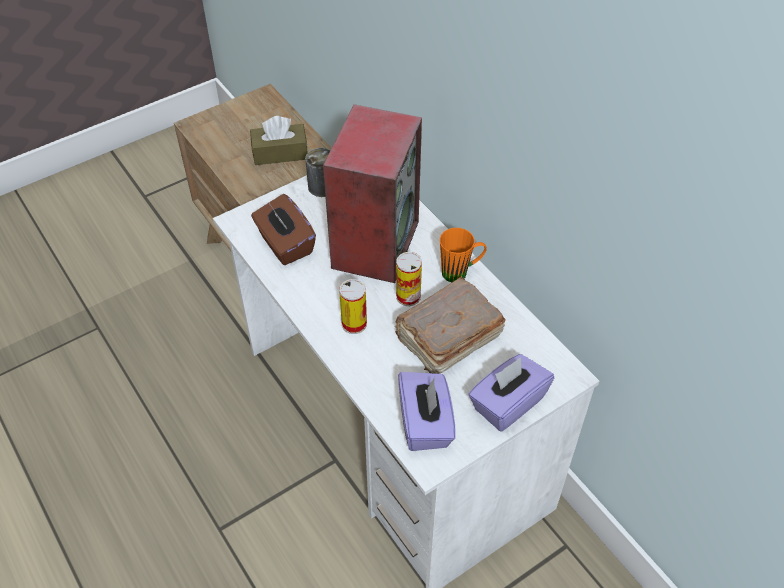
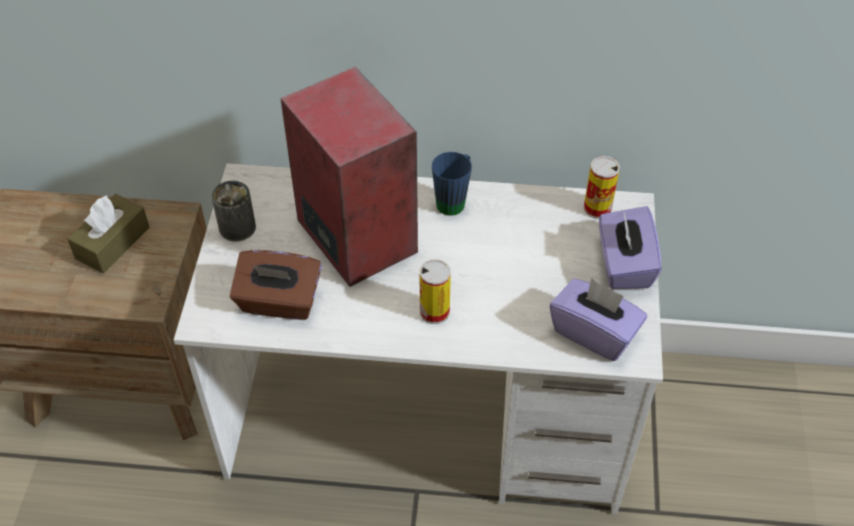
camera: 50 degrees left, 0 degrees up
brown book [394,277,505,374] -> none
can [396,252,422,306] -> can moved to [584,156,620,219]
orange mug [440,228,487,282] -> blue mug [432,152,472,216]

